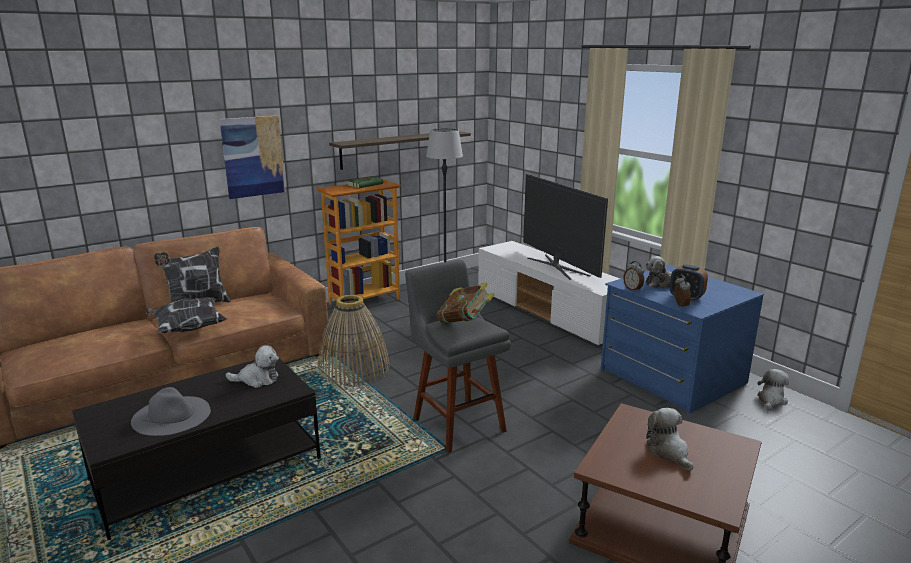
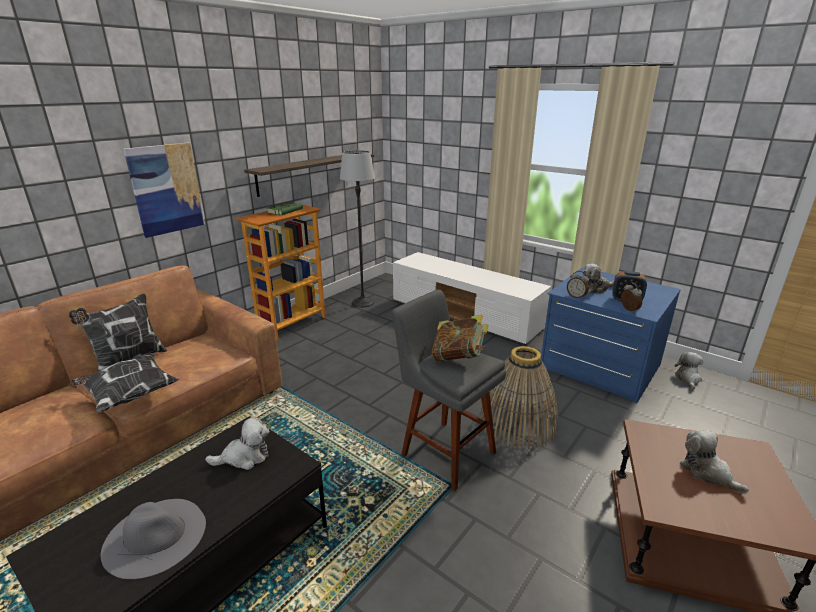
camera: 15 degrees left, 5 degrees up
basket [318,295,390,386] -> basket moved to [479,346,558,450]
television [523,174,608,280] -> none

